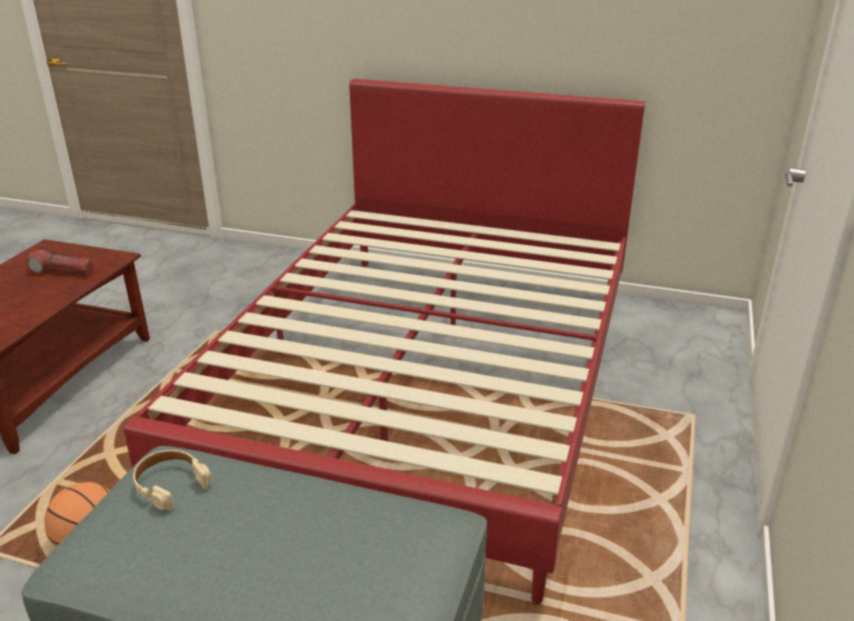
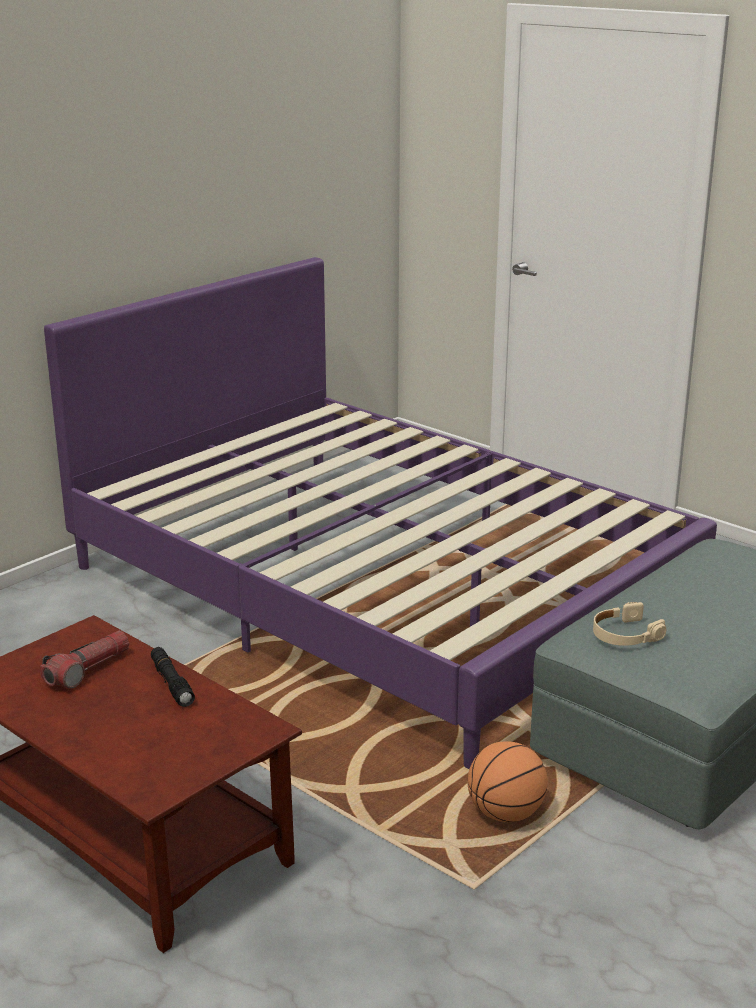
camera: 65 degrees left, 5 degrees down
red bed [123,79,645,604] -> purple bed [44,257,717,769]
none -> black flashlight [151,647,195,707]

